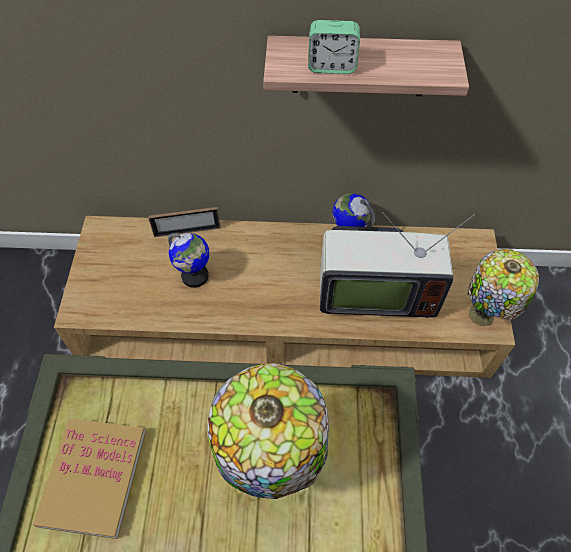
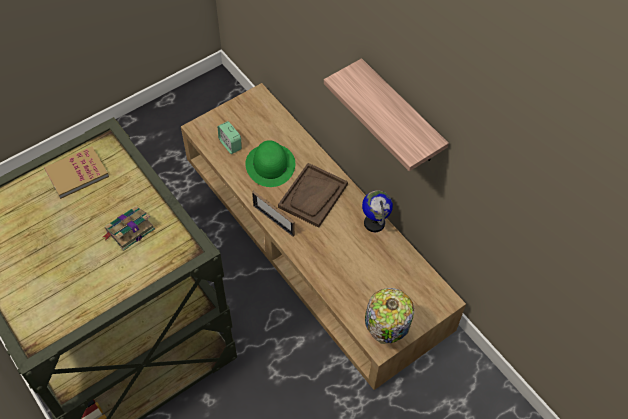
camera: 50 degrees right, 0 degrees up
picture frame [148,207,221,237] -> picture frame moved to [252,191,295,237]
globe [168,233,210,288] -> green hat [245,140,295,187]
table lamp [207,363,329,499] -> book [103,206,155,251]
alarm clock [308,20,360,74] -> alarm clock moved to [218,121,242,154]
television [320,212,475,318] -> none
none -> brown tray [278,163,348,228]

